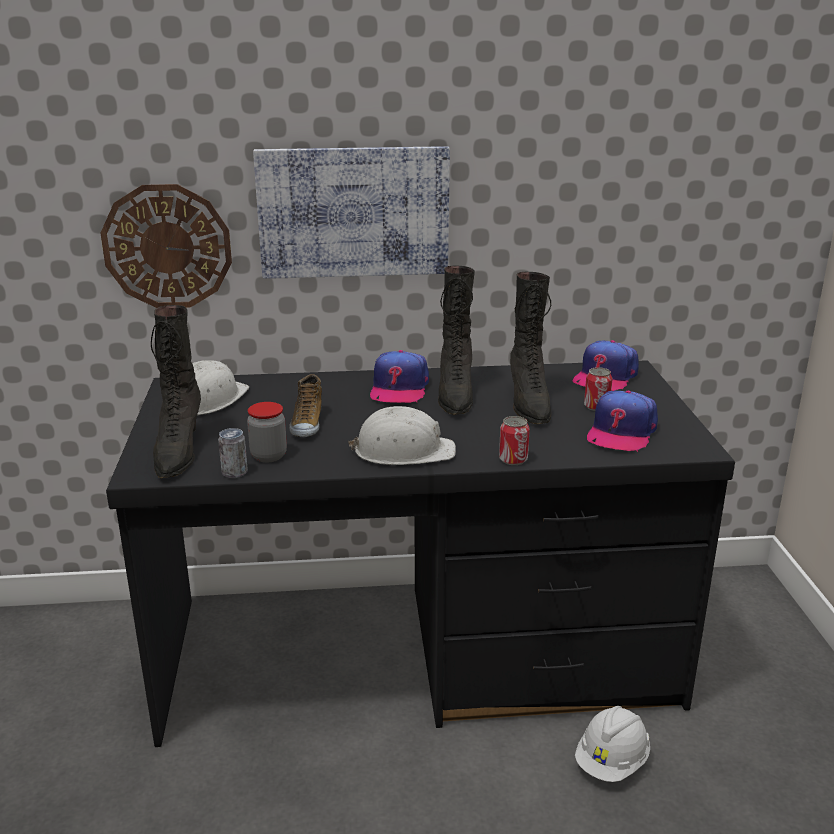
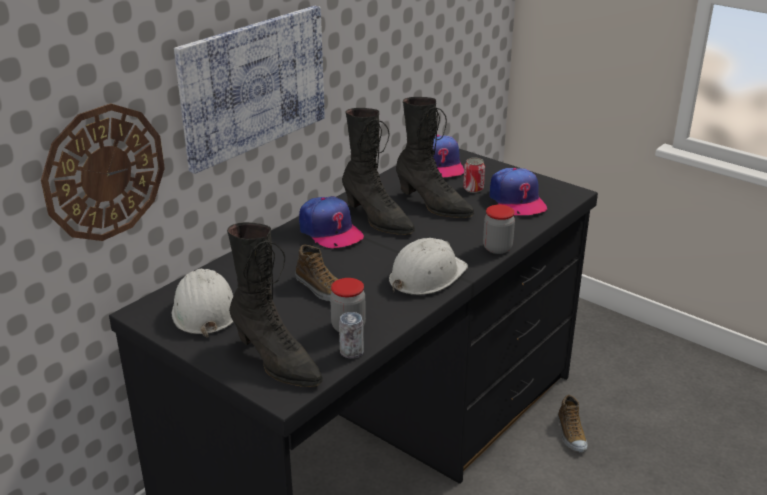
camera: 45 degrees left, 5 degrees up
can [499,416,530,465] -> jar [483,205,515,254]
white hard hat [575,706,650,782] -> shoe [558,395,588,452]

